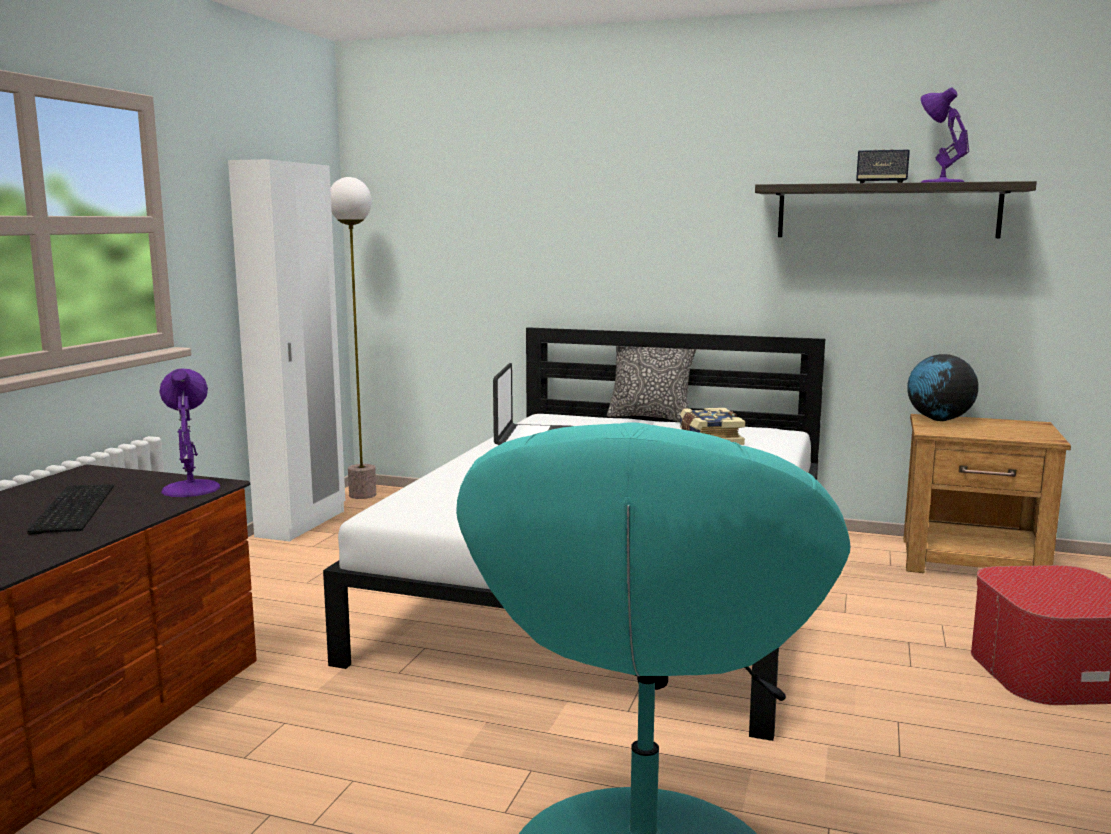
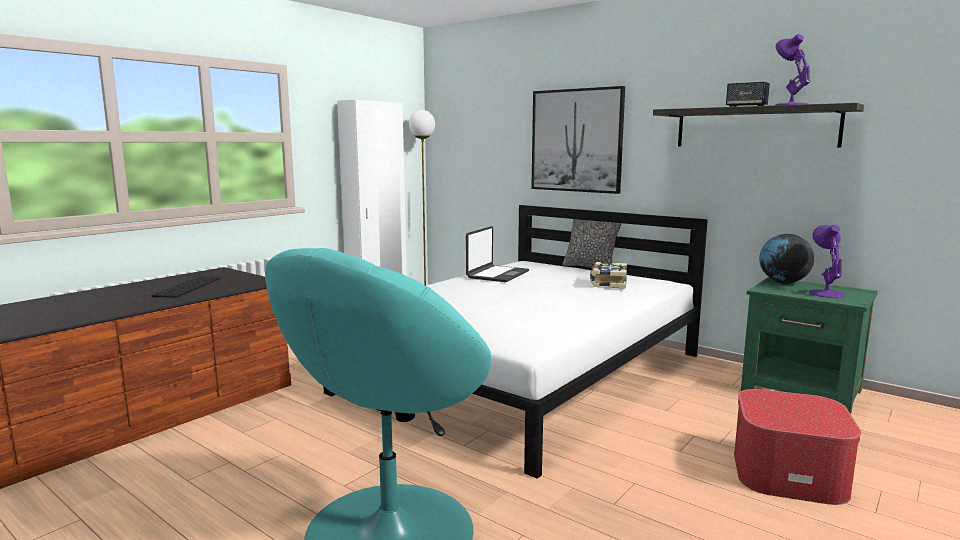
camera: 20 degrees right, 0 degrees up
purple table lamp [159,368,220,497] -> purple table lamp moved to [809,225,845,298]
brown nightstand [903,414,1071,573] -> green nightstand [741,277,878,414]
none -> picture [531,86,625,194]

